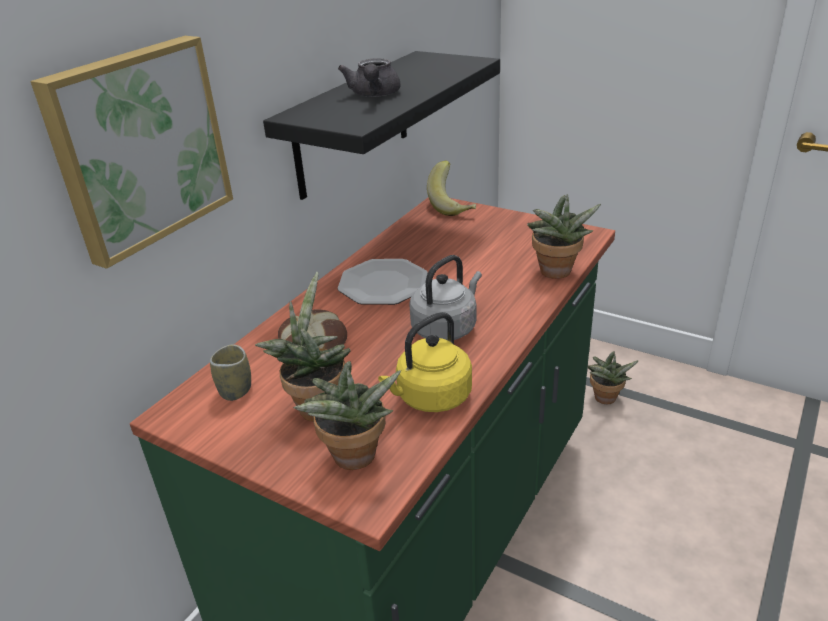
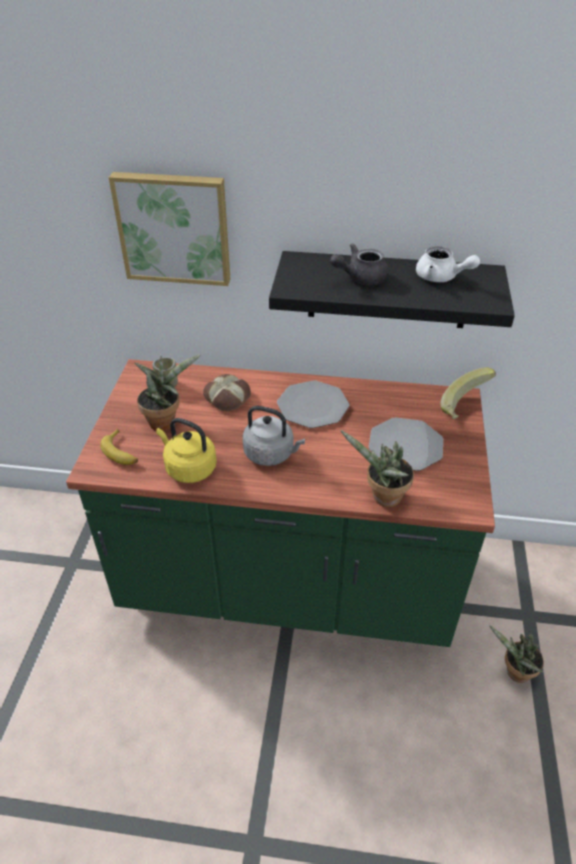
camera: 65 degrees right, 10 degrees up
potted plant [293,361,401,470] -> banana [100,429,138,465]
none -> plate [369,417,443,471]
none -> white teapot [416,246,480,282]

